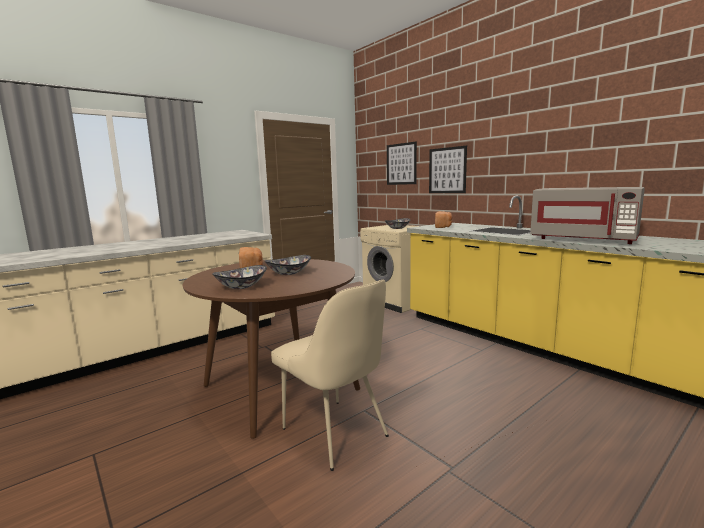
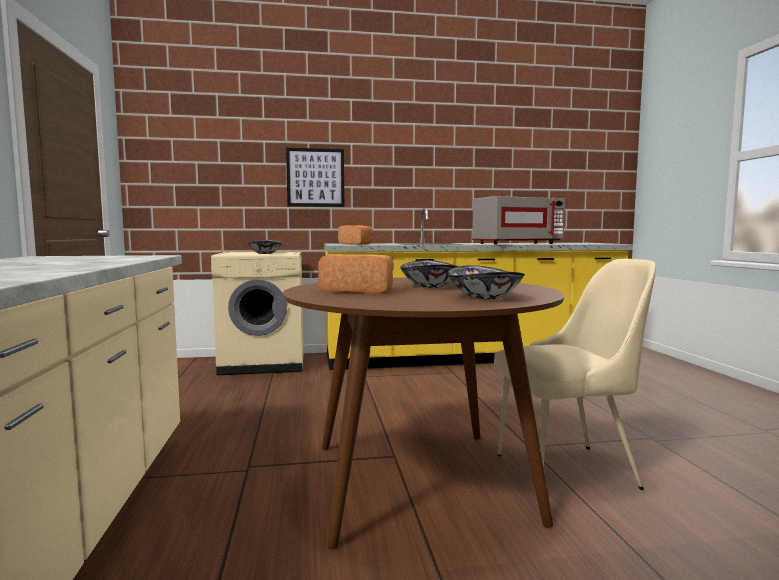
camera: 60 degrees left, 5 degrees down
picture [387,142,417,185] -> none

